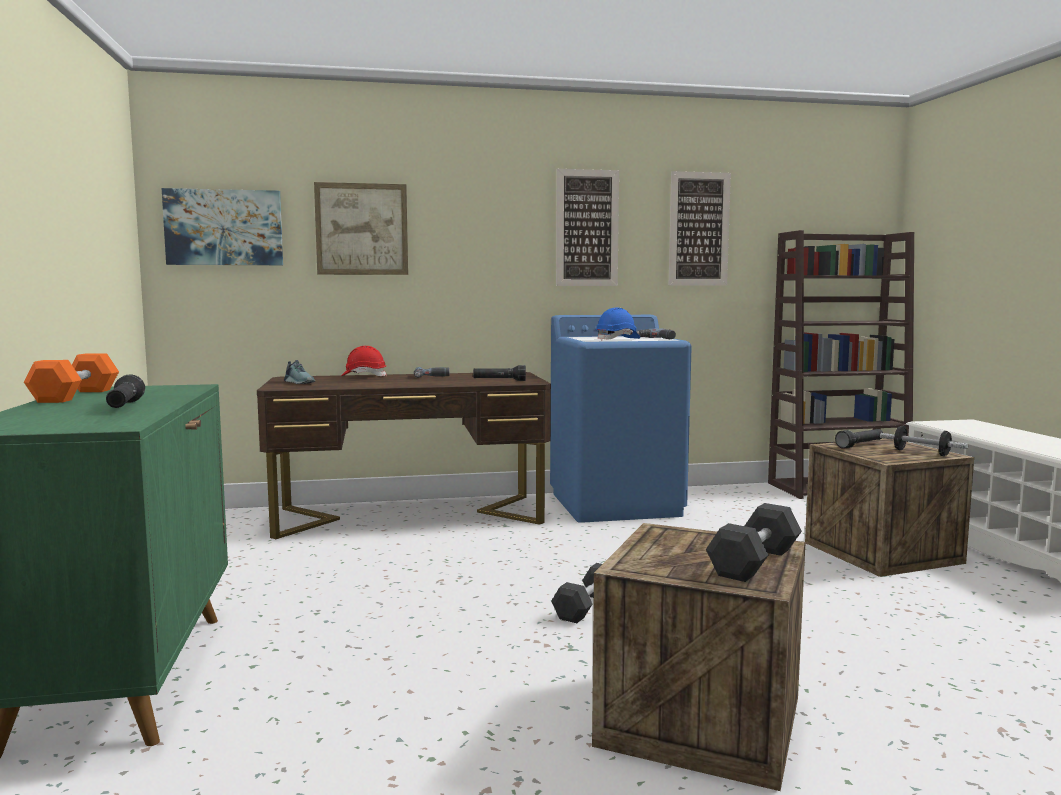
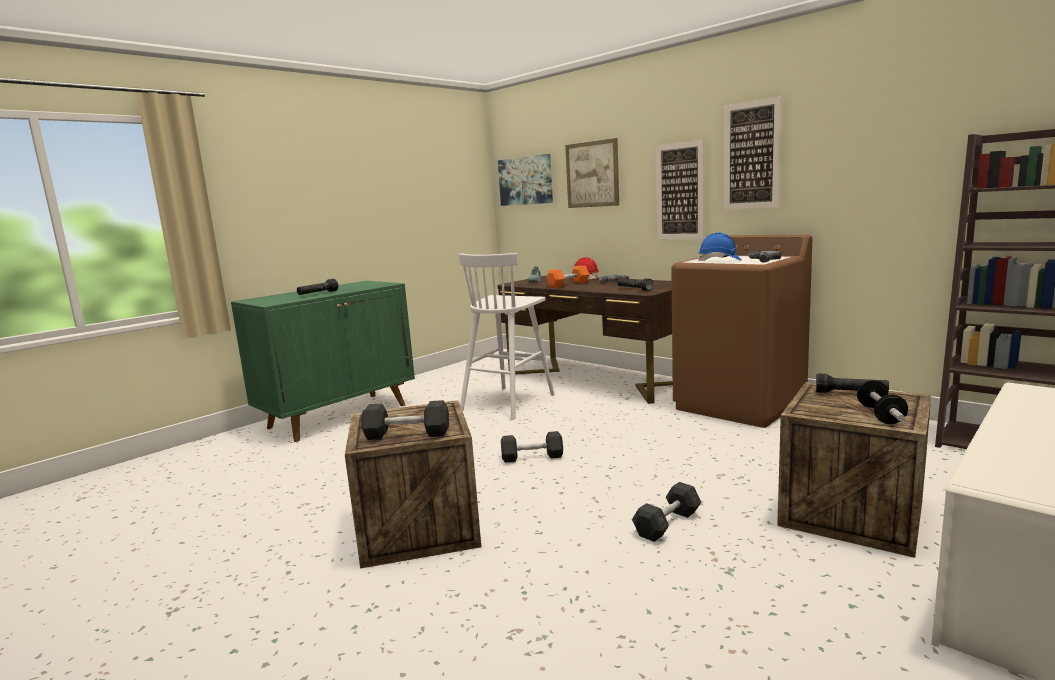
camera: 55 degrees right, 5 degrees up
orange dumbbell [24,353,119,403] -> orange dumbbell moved to [547,265,590,288]
blue washing machine [550,315,692,523] -> brown washing machine [671,235,812,428]
picture [669,171,731,285] -> picture moved to [656,140,704,239]
none -> white stool [459,253,555,420]
none -> grey dumbbell [632,482,701,542]

